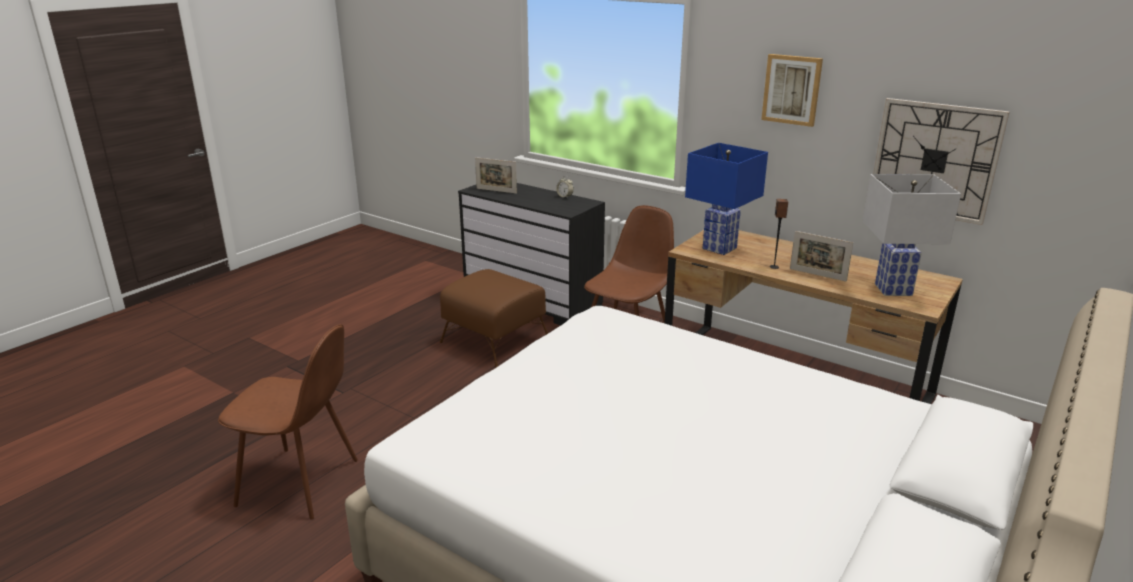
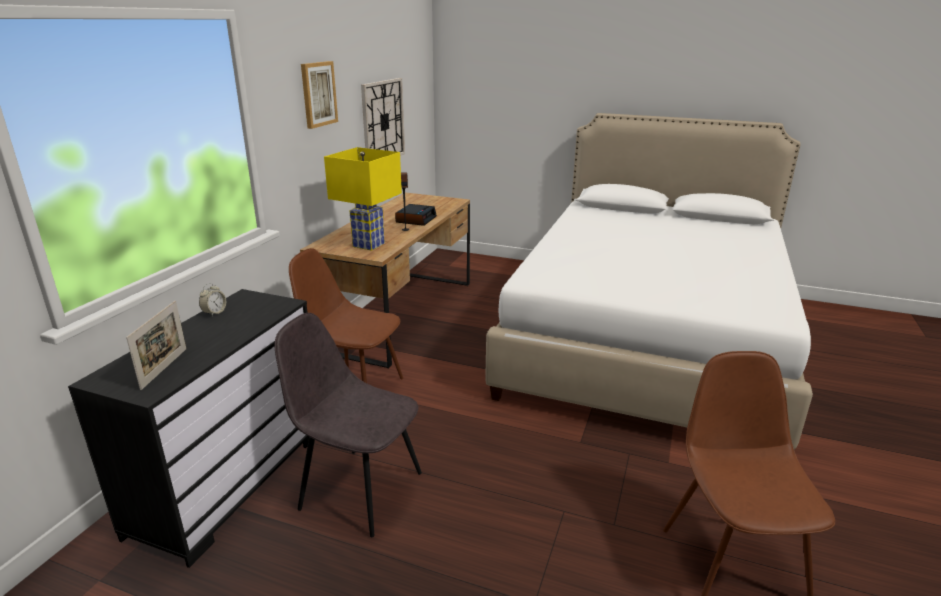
camera: 105 degrees left, 0 degrees up
brown ottoman [440,269,548,367] -> grey chair [274,313,422,537]
blue table lamp [685,143,768,255] -> yellow table lamp [324,147,402,251]
picture frame [790,231,853,282] -> alarm clock [395,204,437,226]
white table lamp [863,174,961,296] -> none

